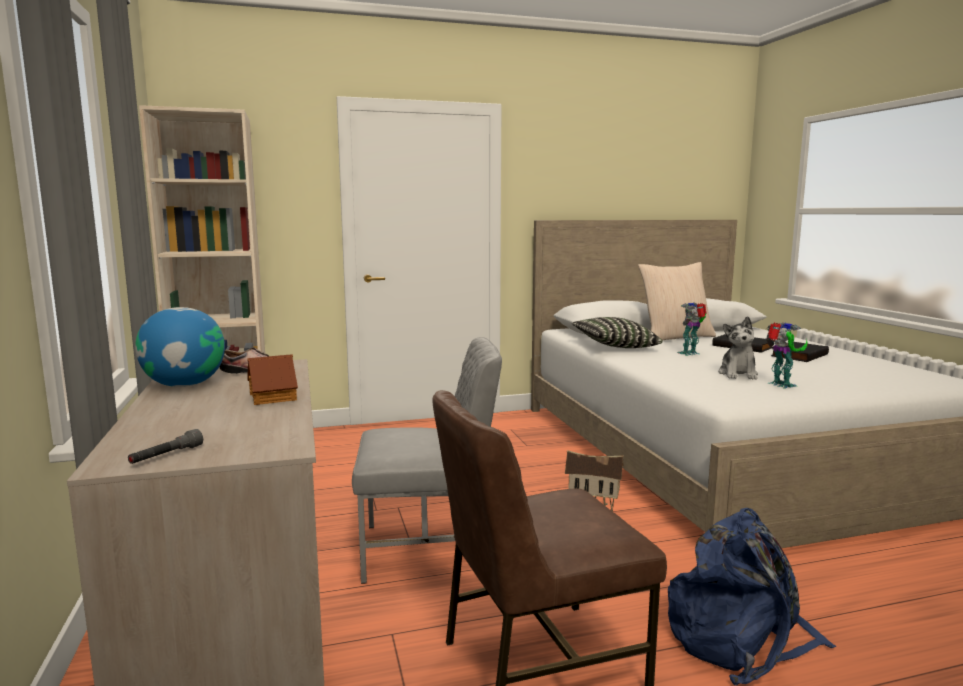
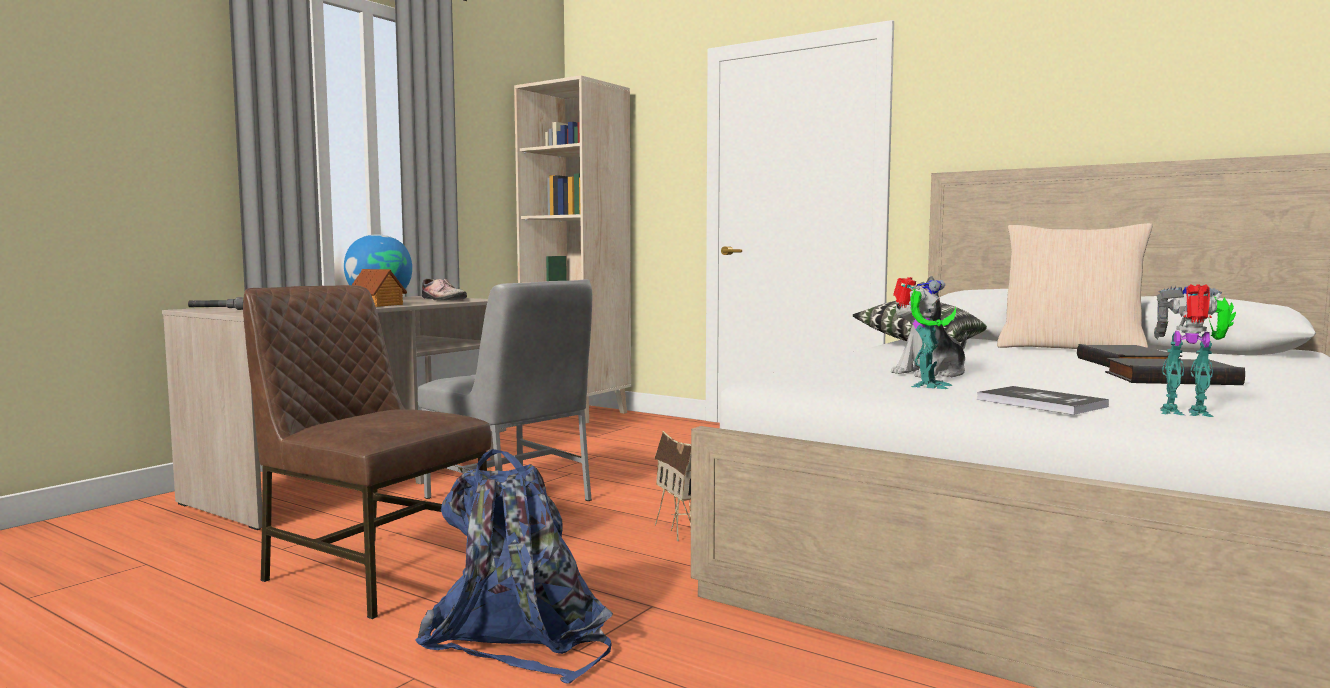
camera: 50 degrees right, 5 degrees down
toy robot [677,302,707,356] -> toy robot moved to [1154,284,1236,417]
none -> book [977,386,1109,415]

